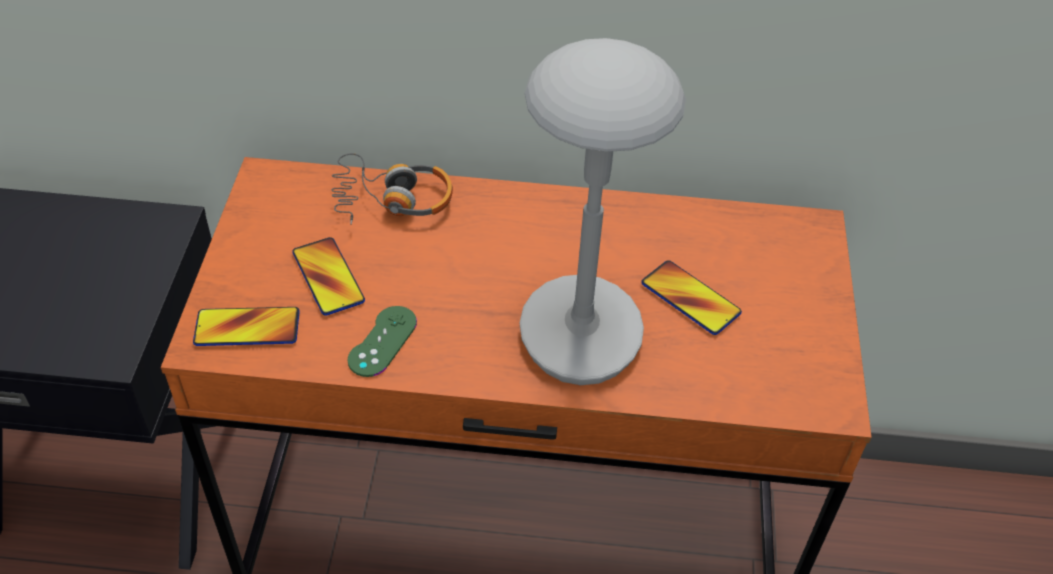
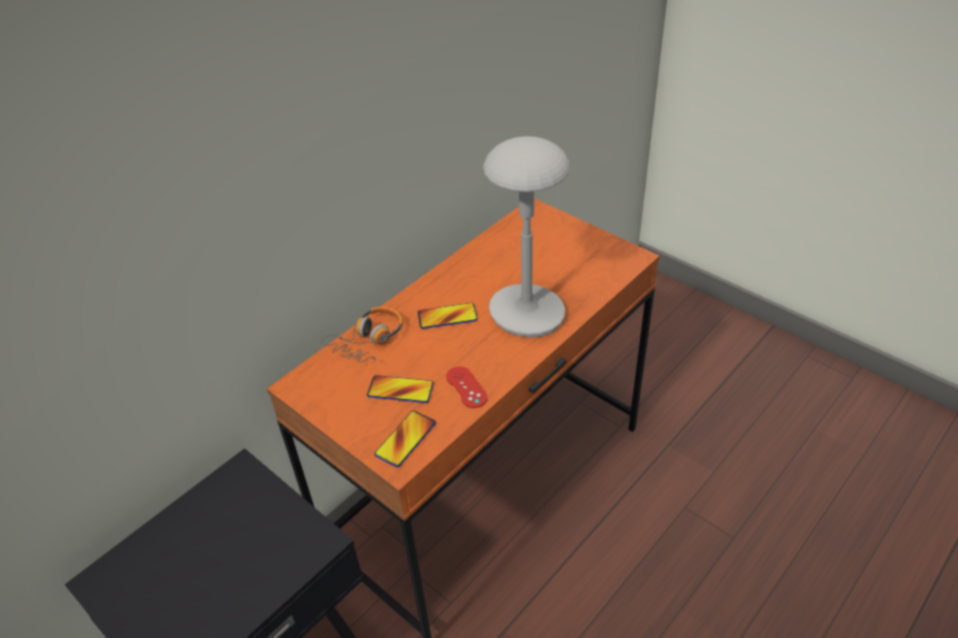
camera: 50 degrees left, 5 degrees down
green game controller [348,306,417,377] -> red game controller [446,366,487,408]
phone [641,260,742,335] -> phone moved to [418,303,478,329]

